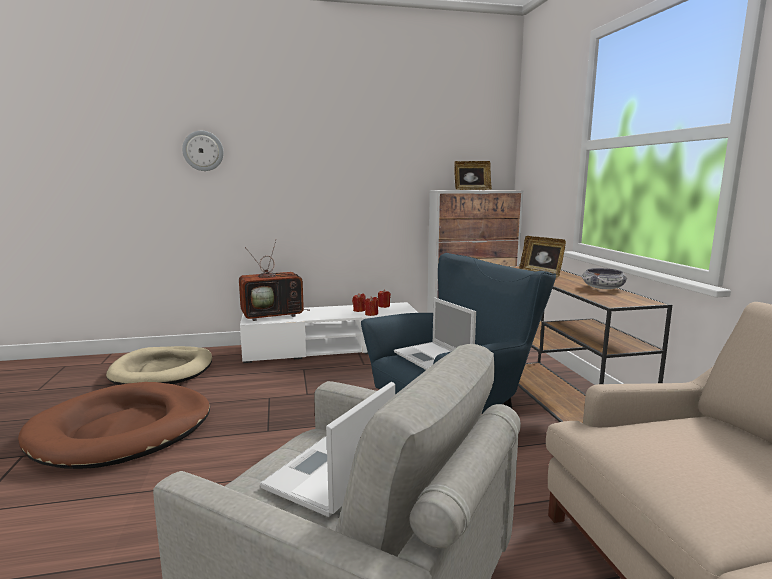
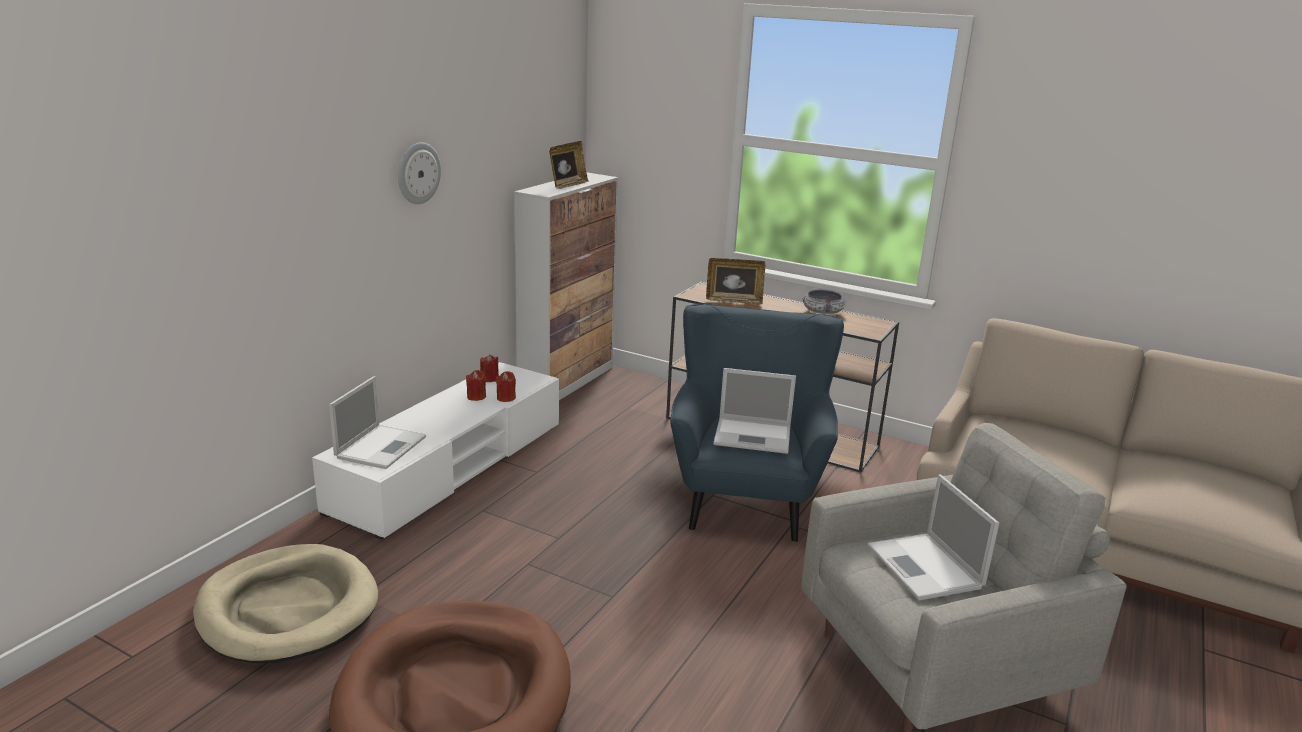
camera: 50 degrees left, 10 degrees up
wall clock [182,131,224,171] -> wall clock moved to [398,142,441,204]
television [239,239,310,321] -> laptop [329,376,426,469]

